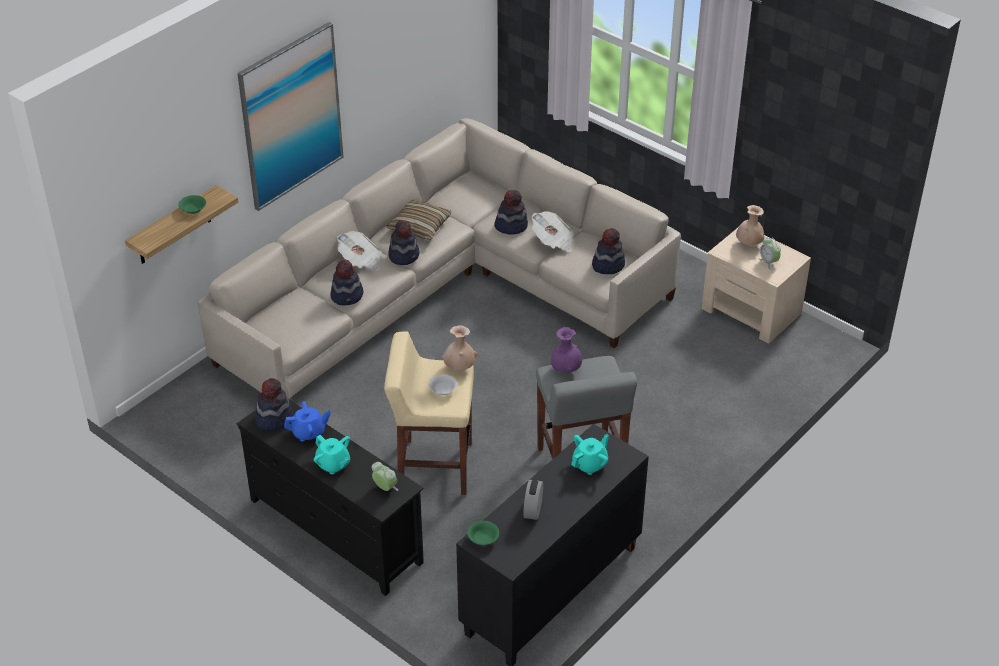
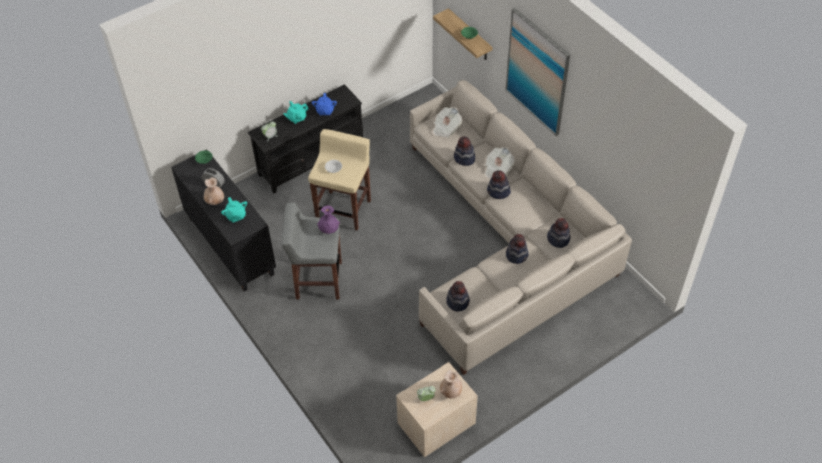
camera: 105 degrees right, 10 degrees up
hat [255,378,293,431] -> hat moved to [547,218,570,248]
pillow [386,200,452,240] -> none
beige vase [442,326,478,370] -> beige vase moved to [204,177,224,205]
newspaper [532,211,574,252] -> newspaper moved to [432,107,462,138]

